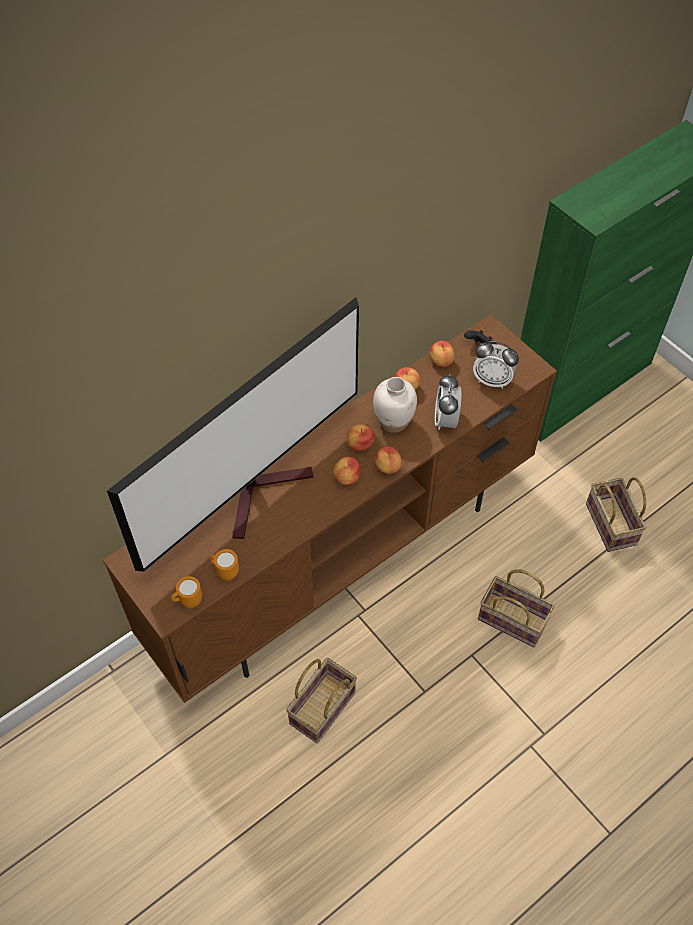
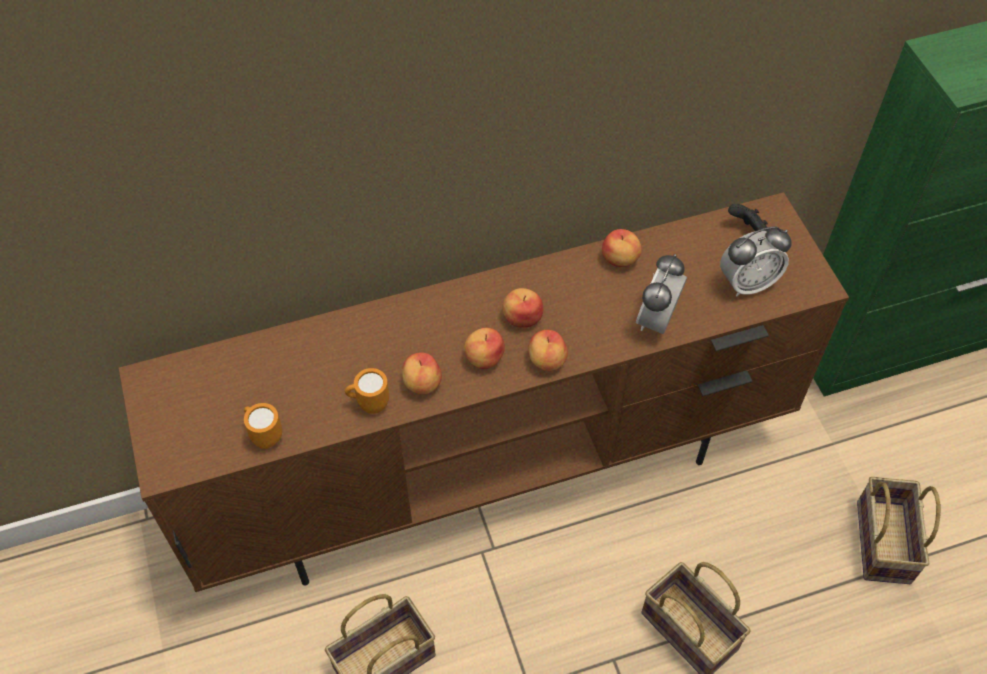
camera: 20 degrees right, 0 degrees up
television [107,297,359,571] -> none
orange mug [171,576,202,608] -> orange mug moved to [345,368,389,414]
white vase [373,377,417,433] -> none
apple [429,341,455,367] -> apple moved to [402,352,442,395]
alarm clock [473,341,519,389] -> alarm clock turned 60 degrees counterclockwise [720,226,792,297]

